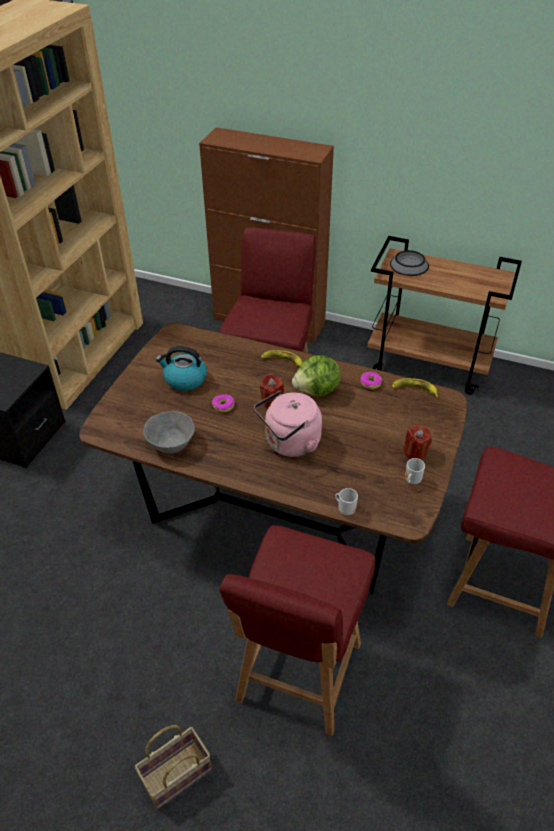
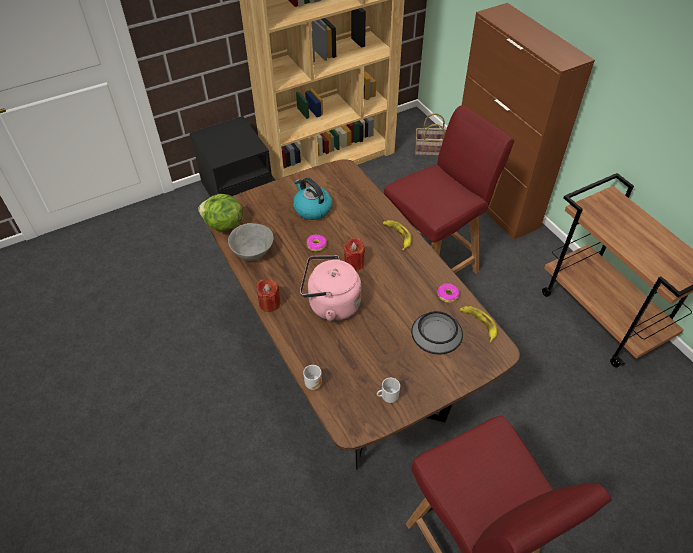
camera: 40 degrees right, 5 degrees up
basket [135,725,212,809] -> basket moved to [415,113,446,156]
red chair [219,525,375,736] -> none
lettuce [292,355,341,396] -> lettuce moved to [198,194,243,231]
bowl [390,250,429,276] -> bowl moved to [411,311,463,355]
red candle [403,425,432,460] -> red candle moved to [256,279,280,312]

